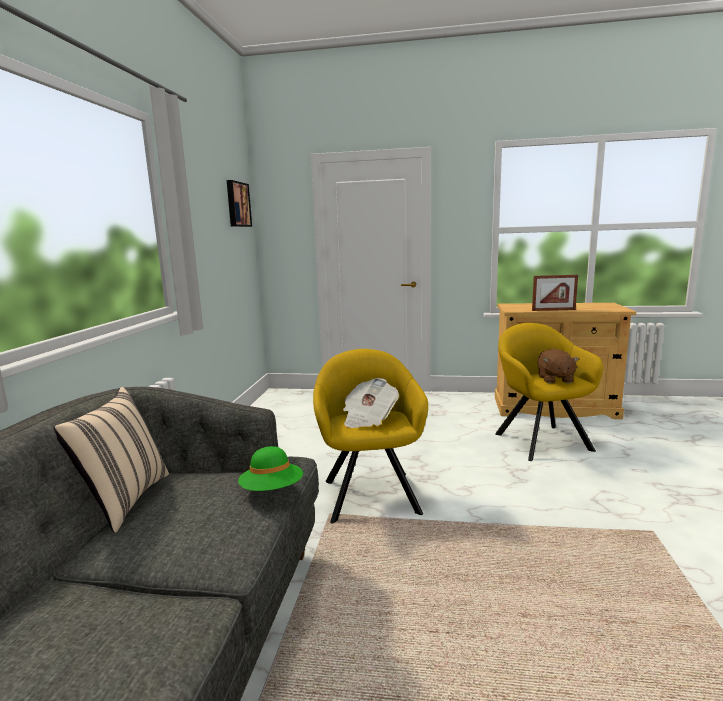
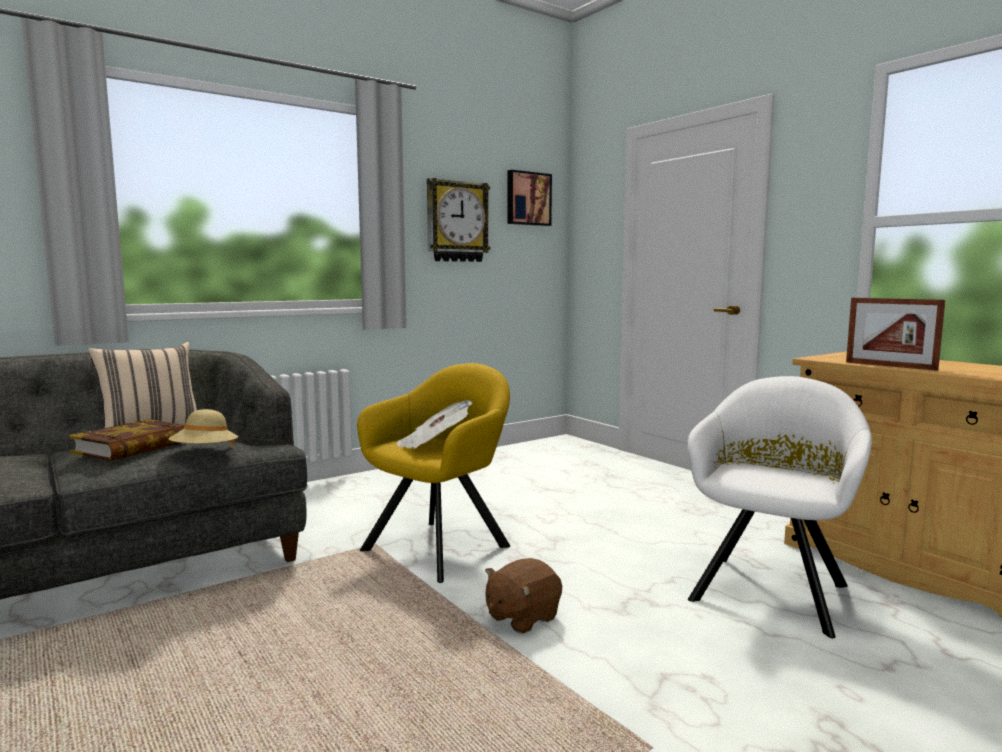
camera: 45 degrees right, 5 degrees down
green hat [238,446,303,491] -> beige hat [168,409,239,446]
yellow armchair [495,323,603,461] -> white armchair [688,376,872,638]
brown plush toy [538,349,579,383] -> brown plush toy moved to [485,558,562,634]
none -> book [69,419,185,461]
none -> wall clock [427,178,490,262]

